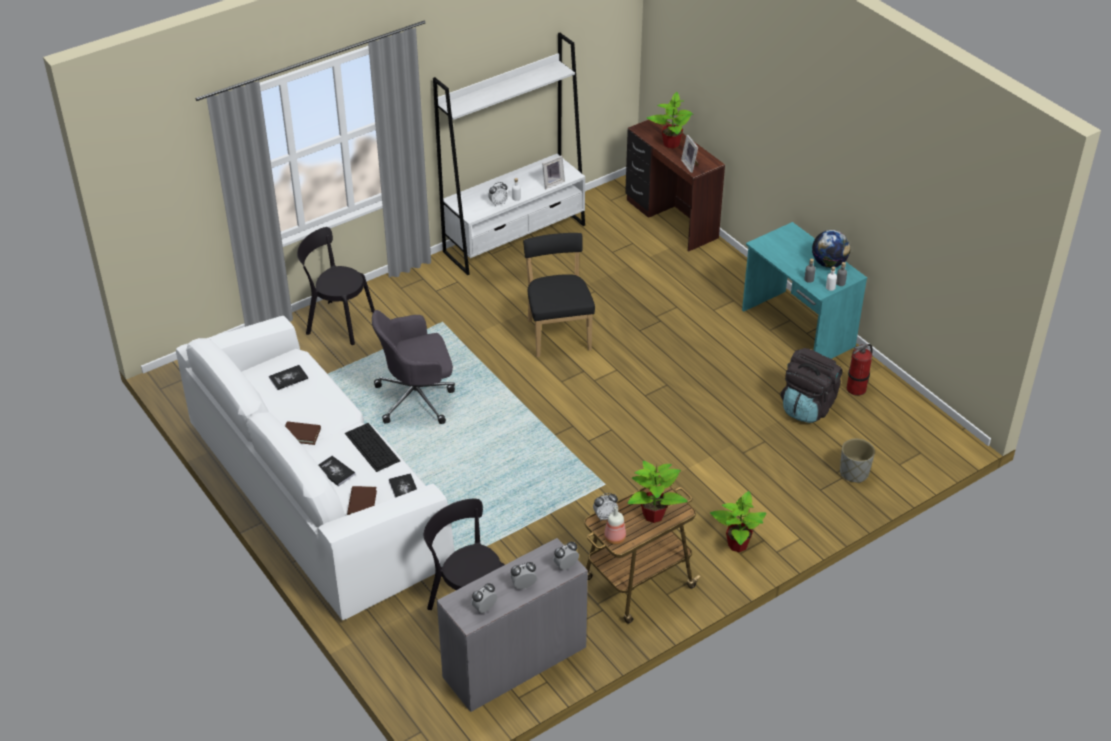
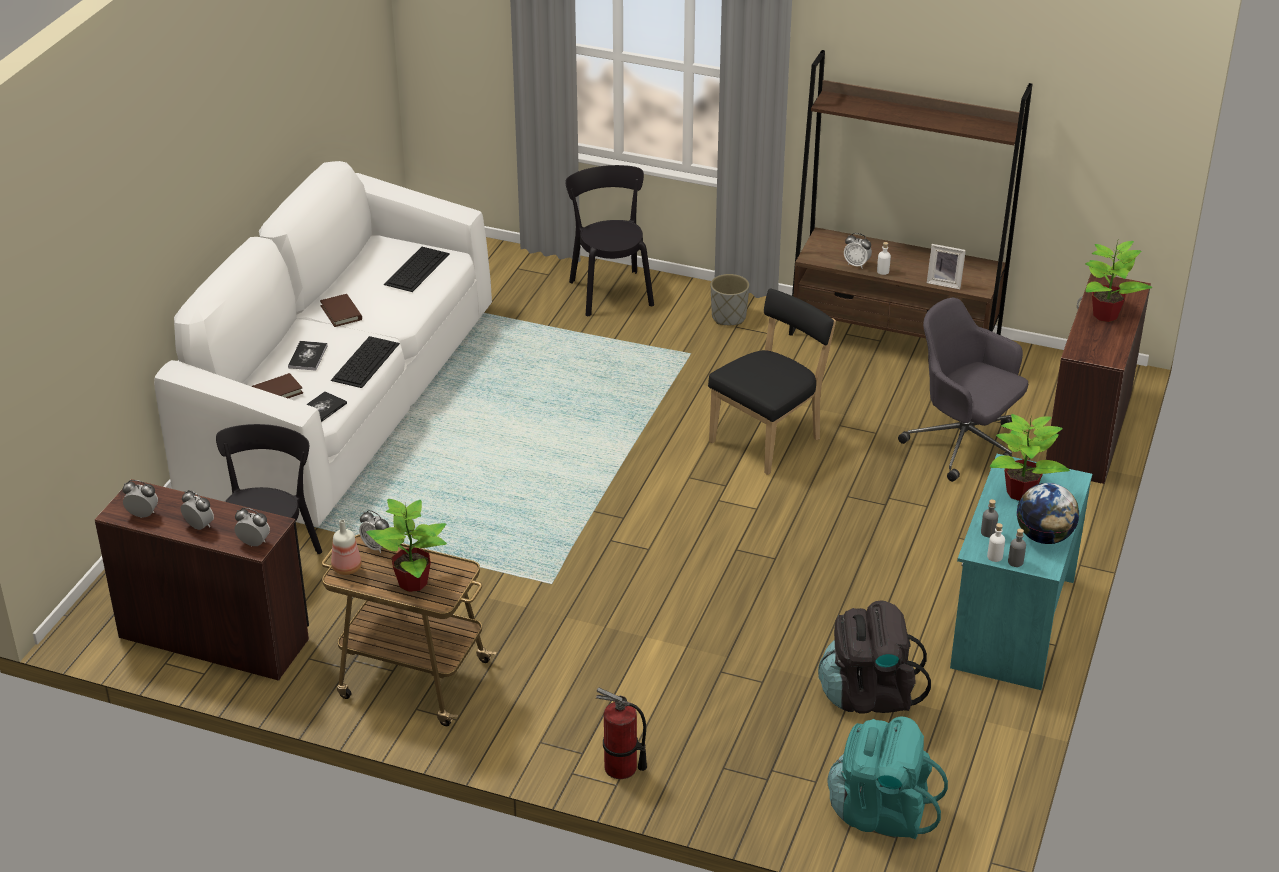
camera: 55 degrees right, 5 degrees down
book [269,365,308,390] -> keyboard [384,247,450,292]
grey office chair [372,310,455,424] -> grey office chair moved to [898,297,1028,482]
white bookcase [433,33,585,275] -> brown bookcase [789,50,1033,338]
grey desk [437,538,588,712] -> brown desk [94,479,309,681]
picture frame [681,135,698,173] -> none
potted plant [710,491,766,552] -> potted plant moved to [990,413,1070,501]
grey planter [840,439,875,483] -> grey planter moved to [711,274,749,325]
fire extinguisher [847,344,873,396] -> fire extinguisher moved to [596,687,647,779]
none -> turquoise backpack [828,717,948,839]

